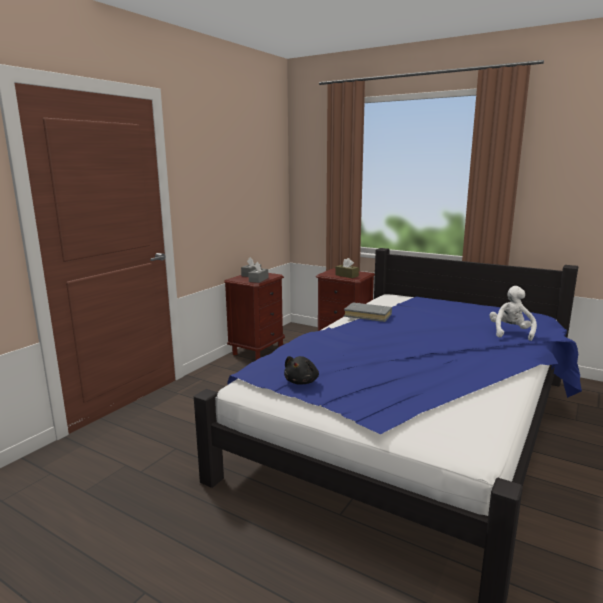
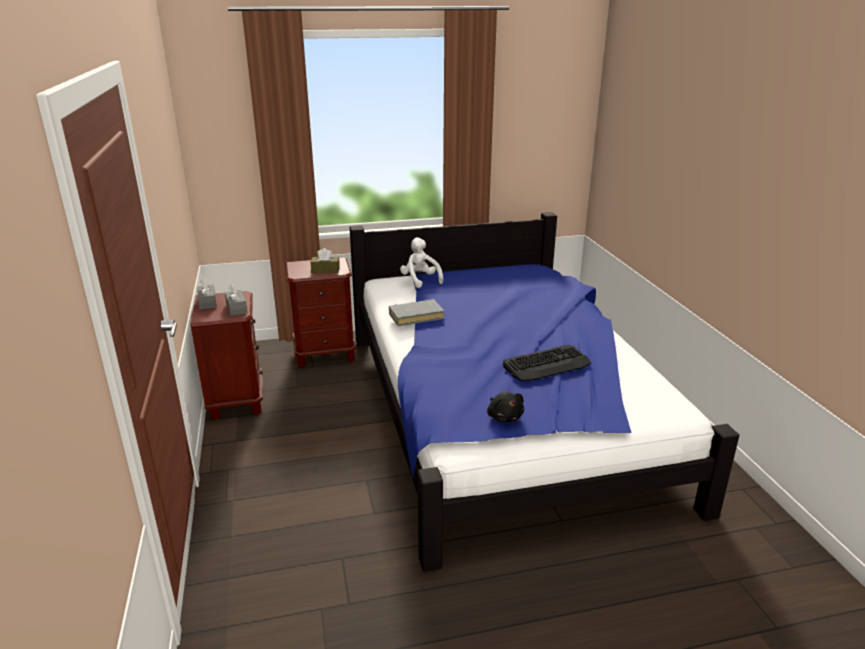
camera: 45 degrees left, 10 degrees up
white plush toy [489,286,537,341] -> white plush toy moved to [400,237,443,288]
none -> keyboard [503,345,591,381]

